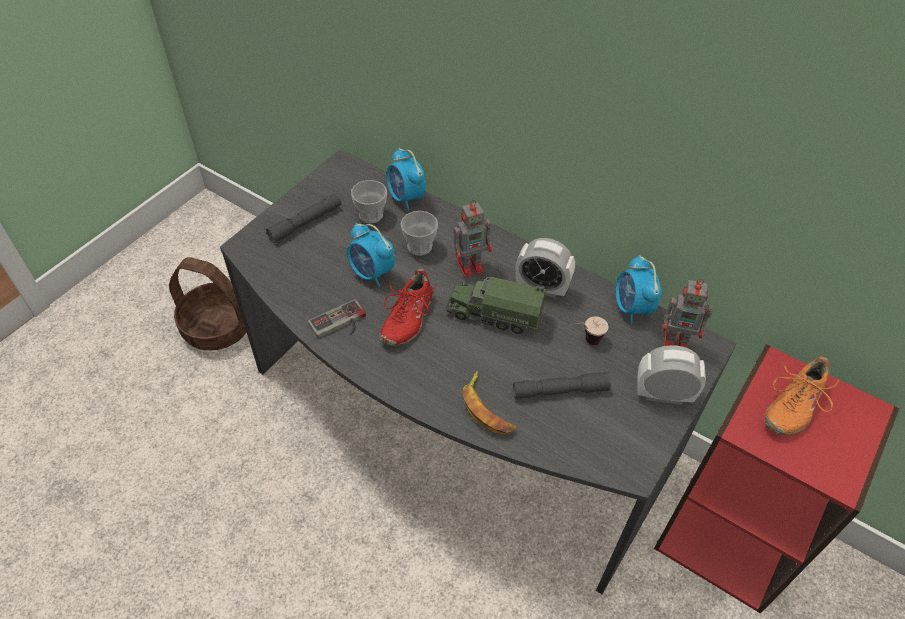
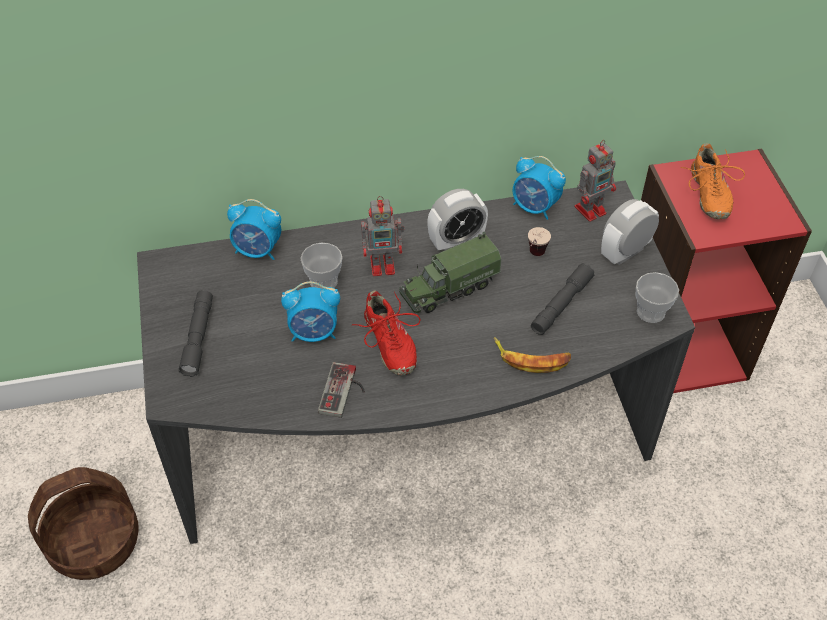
camera: 45 degrees left, 0 degrees up
cup [351,180,387,223] -> cup moved to [636,272,679,323]
toy robot [454,200,492,277] -> toy robot turned 60 degrees clockwise [361,196,404,276]

